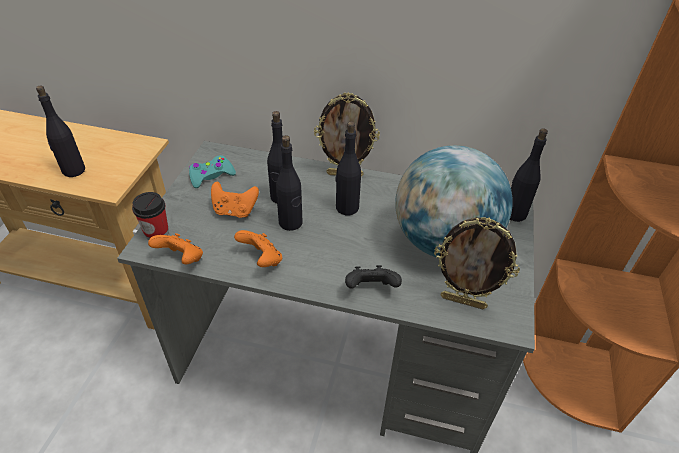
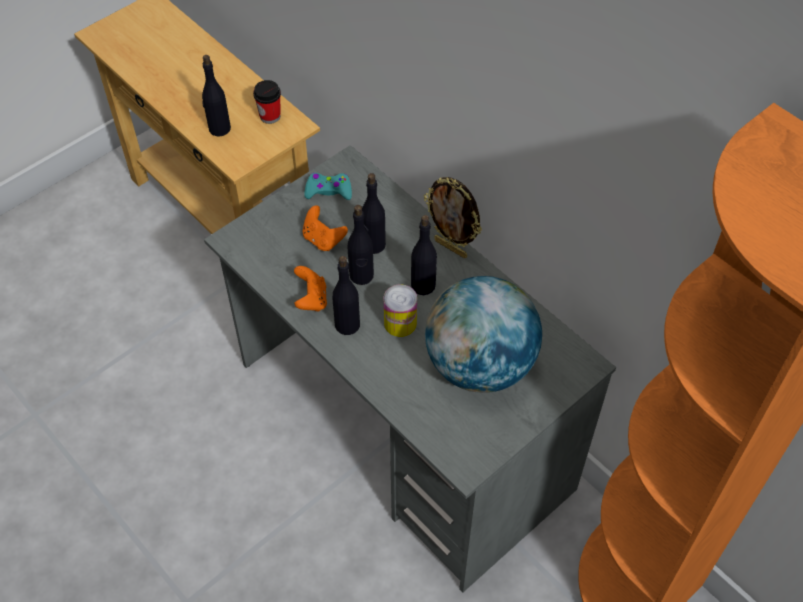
camera: 35 degrees right, 10 degrees up
cup [132,192,169,240] -> cup moved to [253,80,281,124]
orange game controller [148,233,203,264] -> none
black game controller [345,265,402,289] -> none
picture frame [434,217,520,309] -> none
black bottle [510,128,548,222] -> black bottle moved to [333,256,360,335]
none -> can [384,284,417,337]

